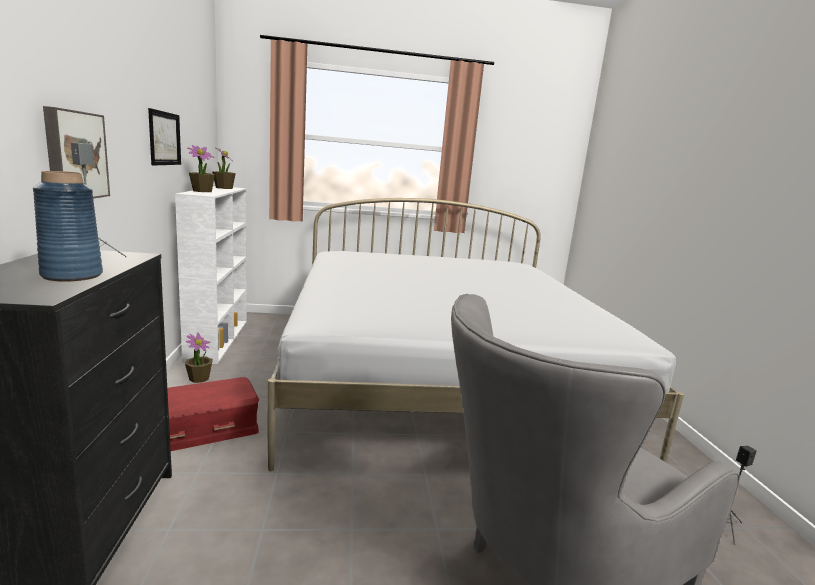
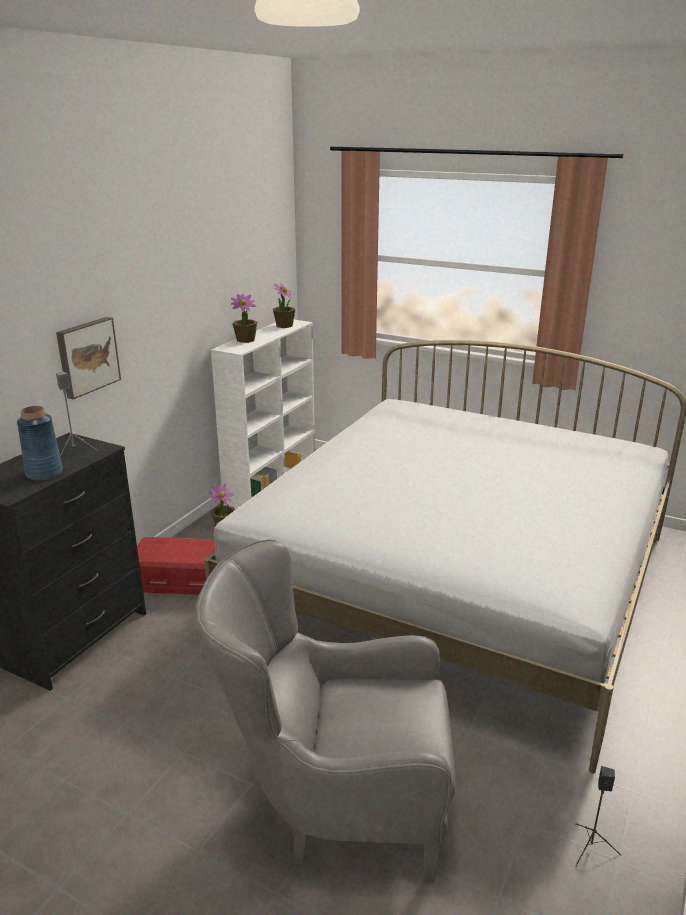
camera: 35 degrees right, 10 degrees up
picture [148,108,181,166] -> none

